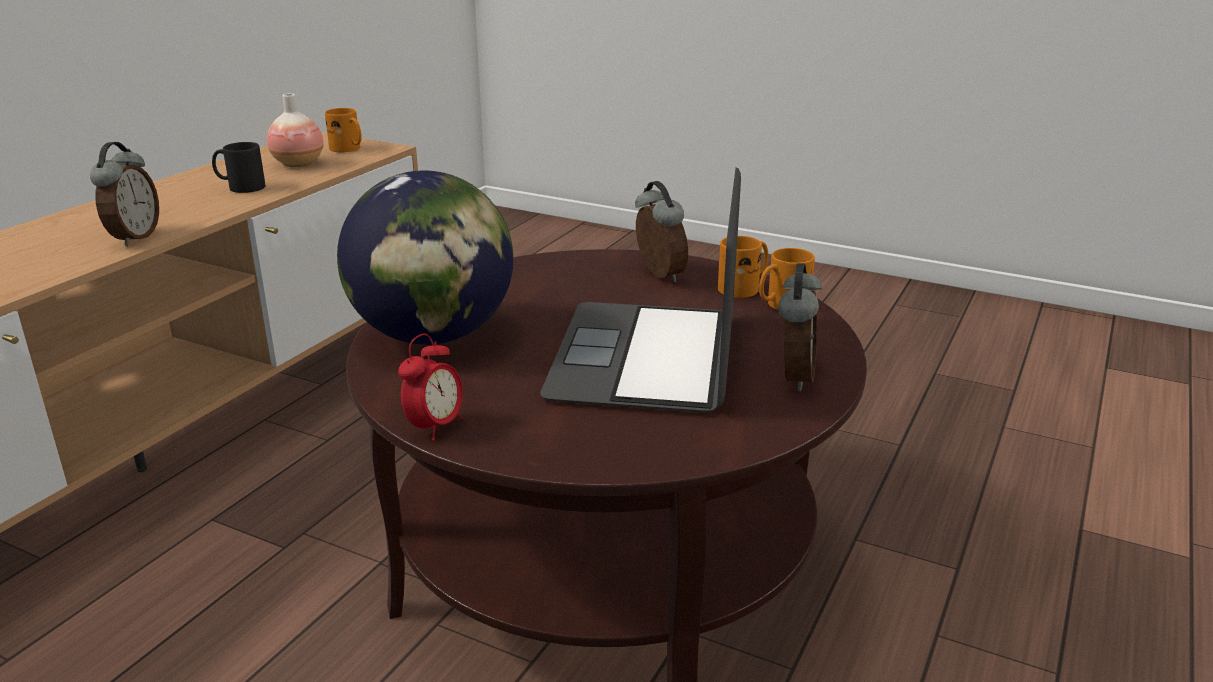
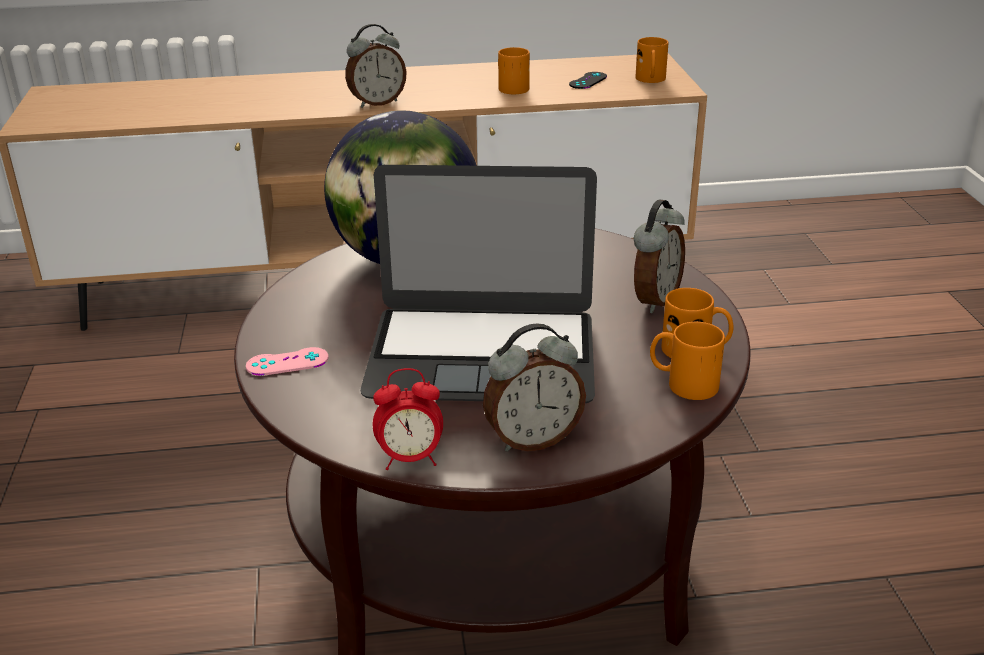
camera: 55 degrees right, 5 degrees up
black mug [212,142,265,193] -> orange mug [498,47,530,94]
vase [267,93,324,167] -> black game controller [569,72,607,89]
alarm clock [398,334,463,441] -> alarm clock moved to [373,368,443,470]
laptop [540,167,741,413] -> laptop turned 150 degrees counterclockwise [360,165,597,403]
none -> pink game controller [246,347,329,376]

